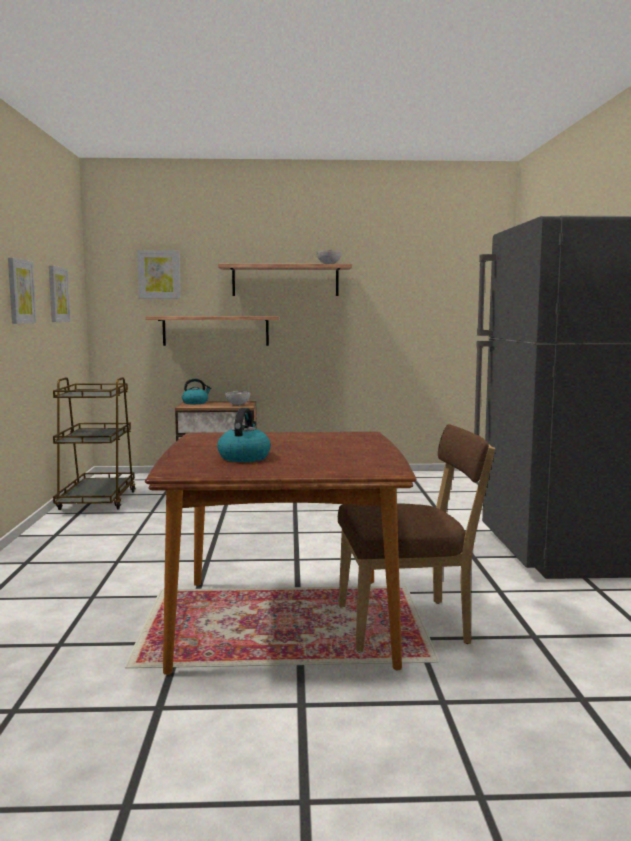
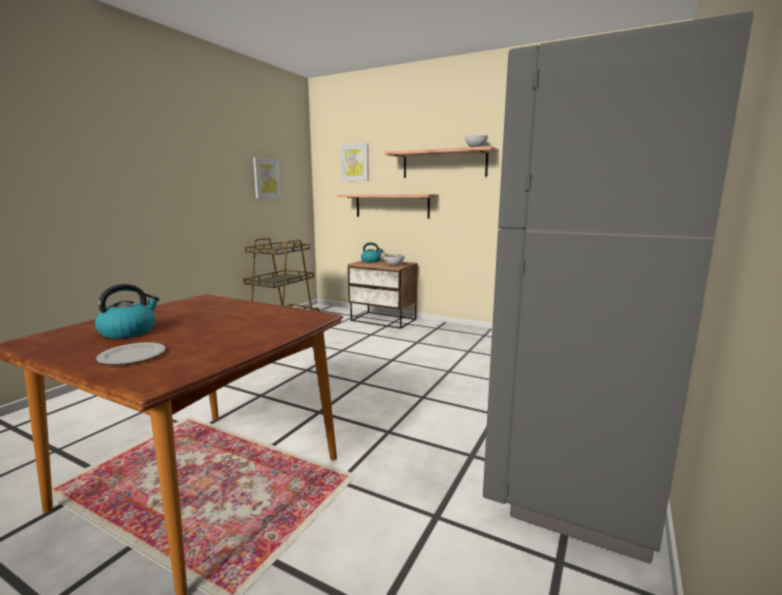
camera: 30 degrees right, 5 degrees up
picture [8,257,36,324] -> none
brown chair [338,424,495,651] -> none
none -> plate [96,342,166,365]

